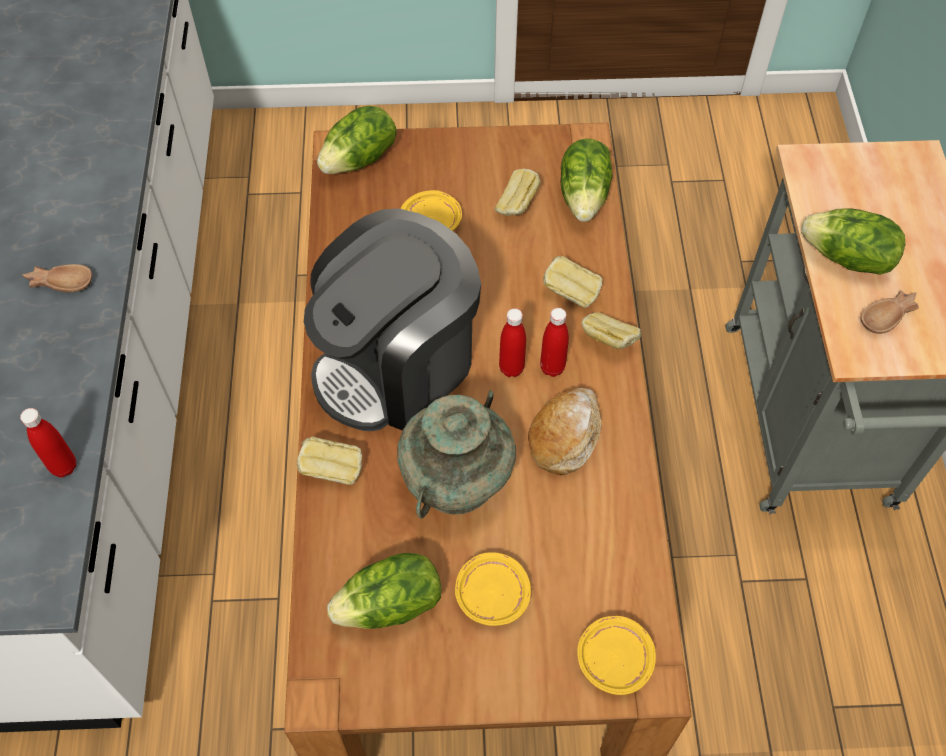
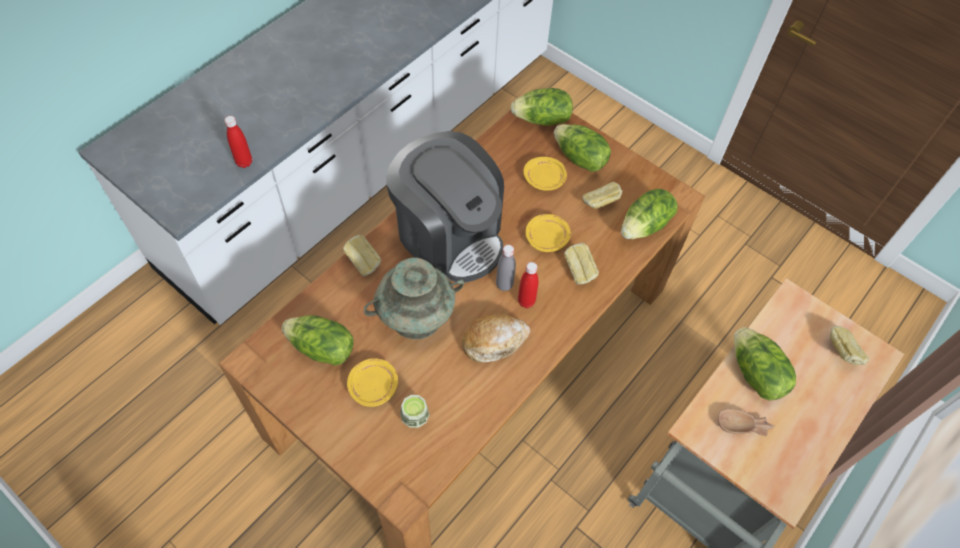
camera: 40 degrees right, 0 degrees up
brown bowl [22,264,92,292] -> none
coffee machine [304,209,481,431] -> coffee machine turned 135 degrees counterclockwise [386,131,504,283]
red bottle [499,308,526,377] -> grey bottle [496,245,516,291]
yellow plate [577,616,656,695] -> yellow plate moved to [526,214,571,252]
bread [581,312,641,349] -> bread moved to [830,326,869,365]
none -> cup [400,395,429,428]
none -> lettuce [554,124,611,172]

